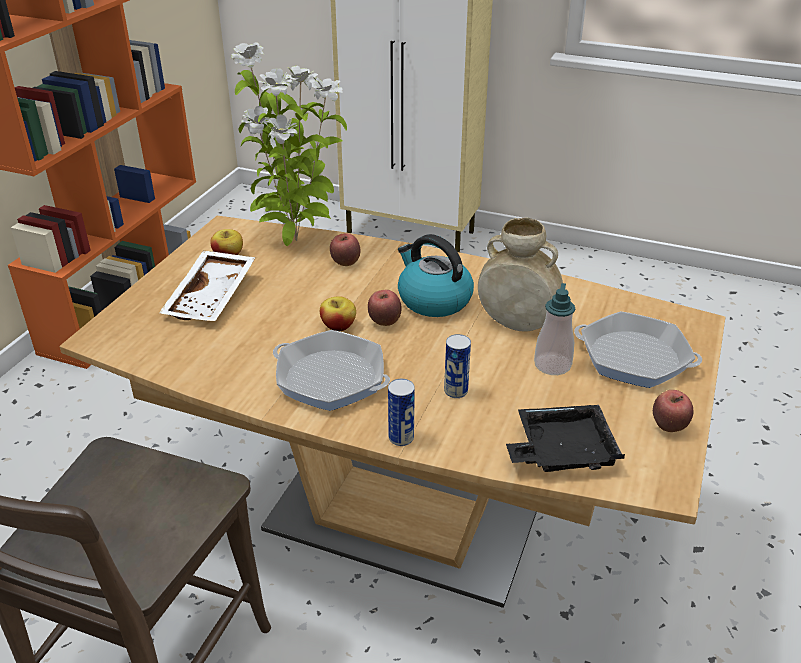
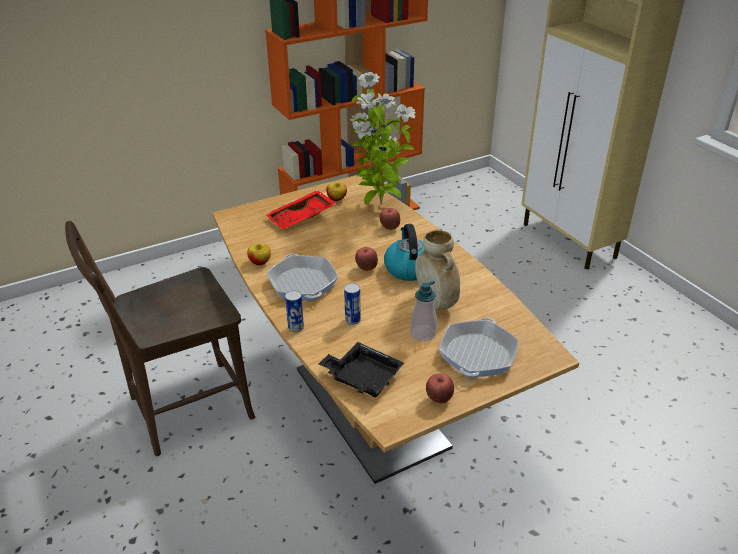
camera: 40 degrees right, 0 degrees up
white tray [159,251,256,321] -> red tray [265,190,336,229]
apple [320,296,356,331] -> apple moved to [247,243,271,266]
frying pan [574,311,702,388] -> frying pan turned 45 degrees clockwise [439,317,519,378]

